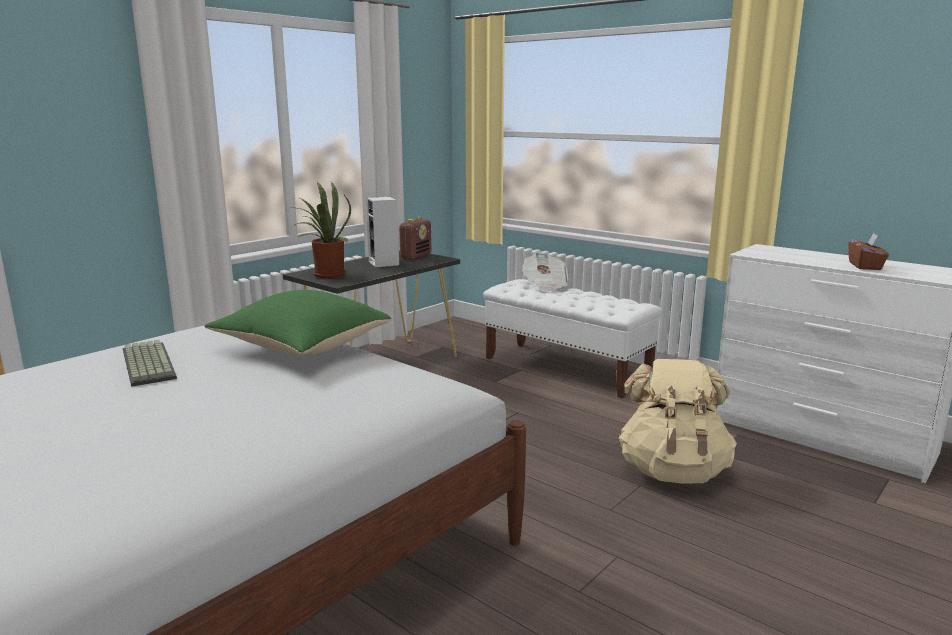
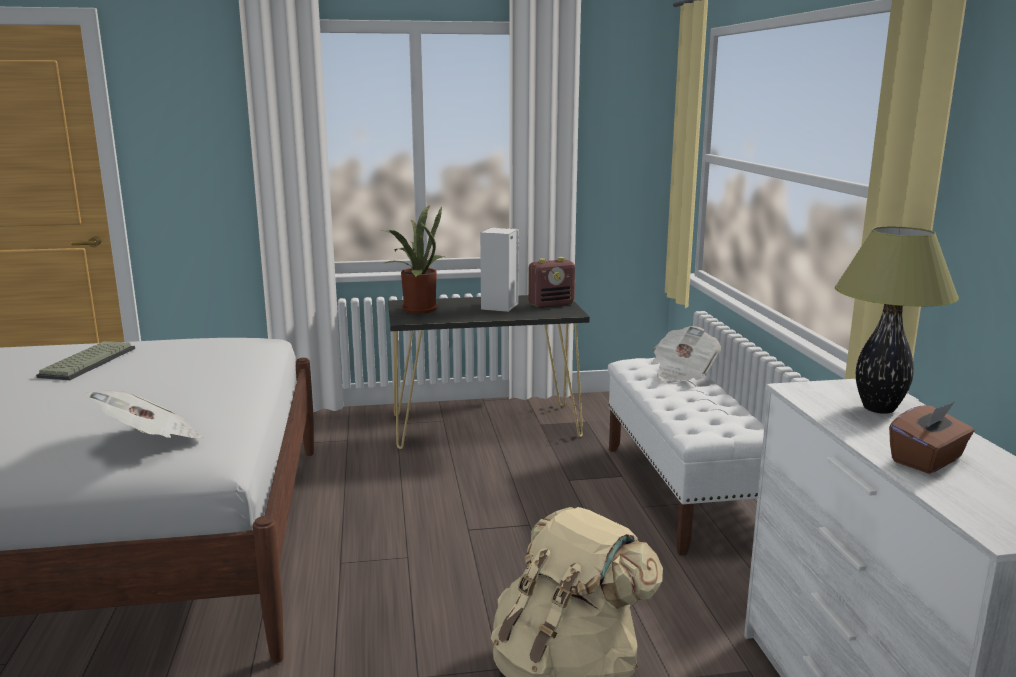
camera: 40 degrees right, 0 degrees up
green pillow [204,290,391,356] -> none
none -> newspaper [86,391,204,438]
none -> table lamp [835,226,959,414]

